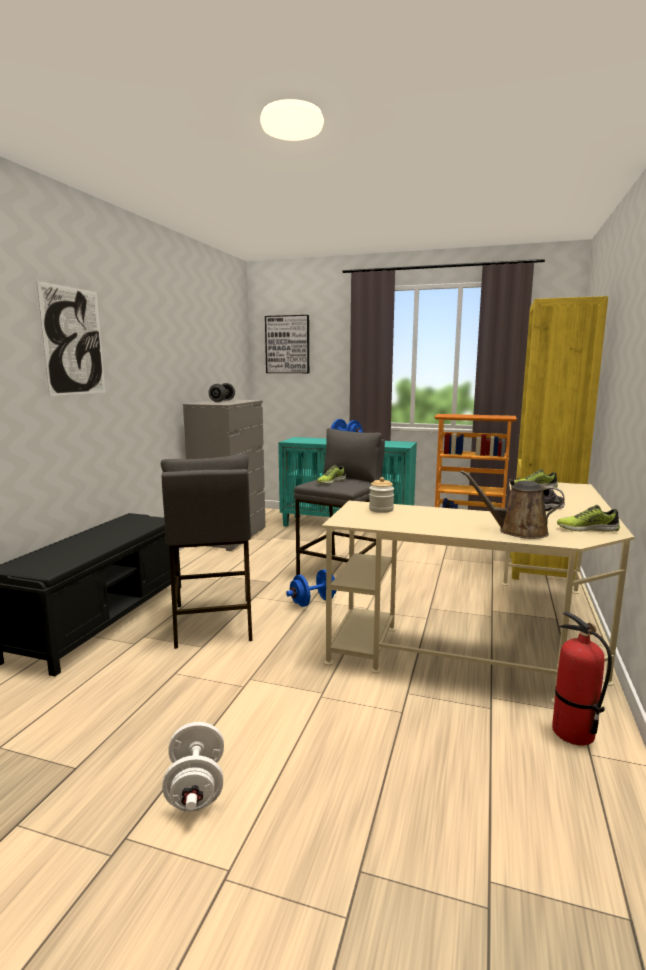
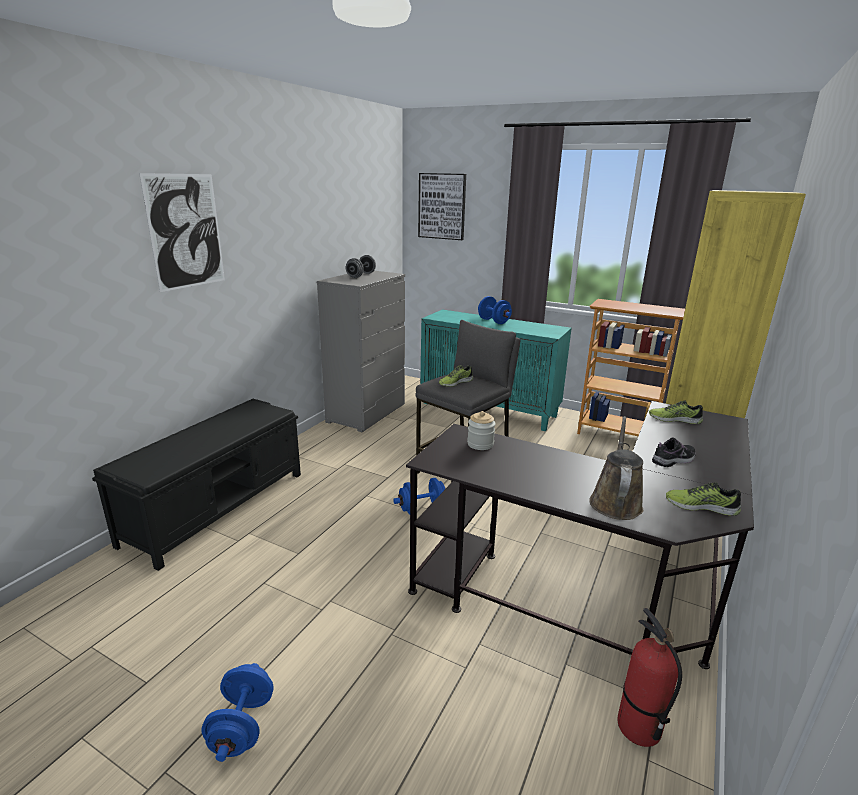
camera: 10 degrees right, 10 degrees up
grey stool [161,454,252,649] -> none
white dumbbell [162,722,224,812] -> blue dumbbell [201,663,274,762]
beige desk [322,482,634,704] -> black desk [406,401,754,669]
brown watering can [461,471,565,539] -> brown watering can turned 75 degrees clockwise [589,416,643,520]

